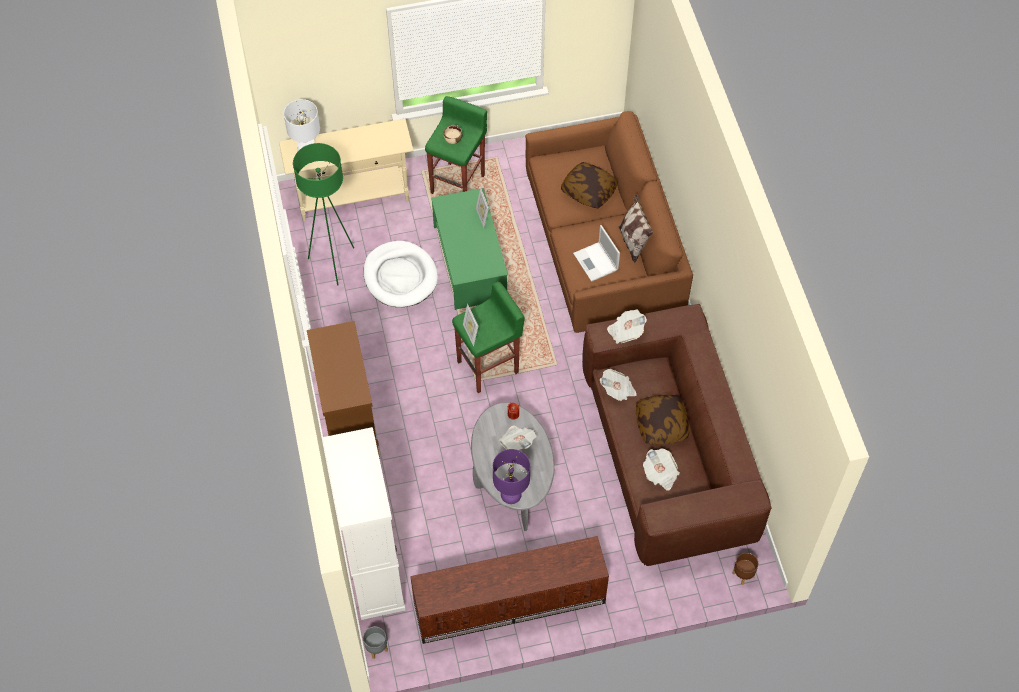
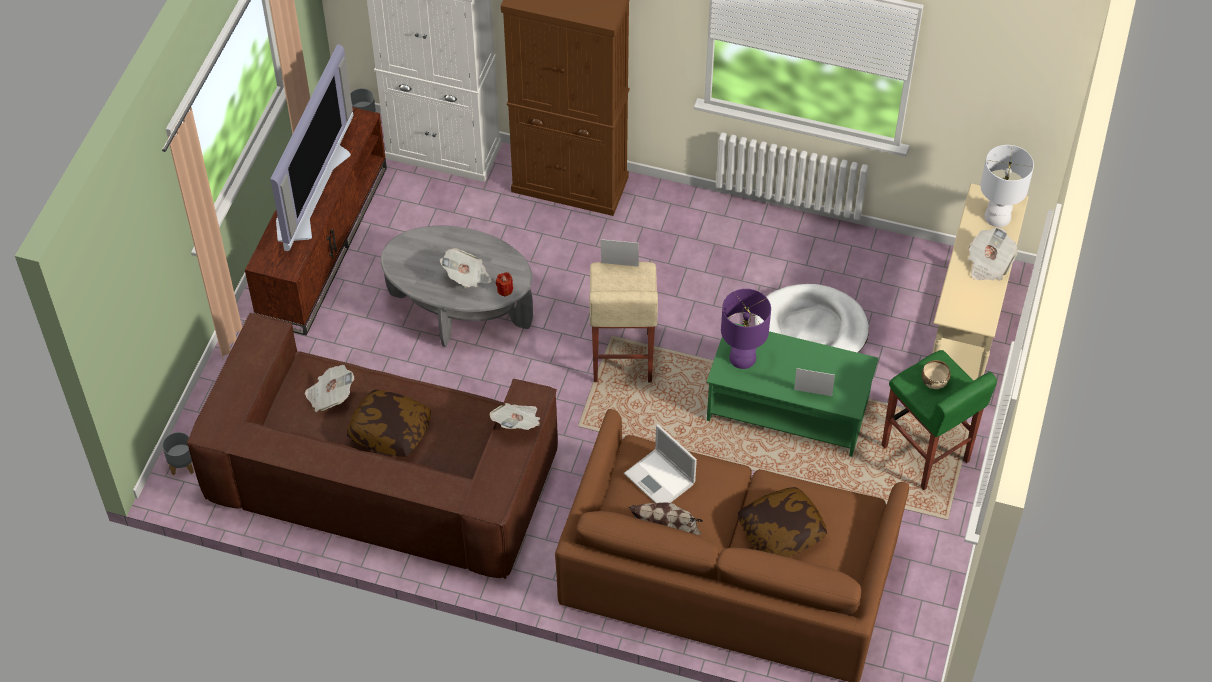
camera: 120 degrees right, 5 degrees down
green floor lamp [293,143,354,286] -> none
green stool [452,282,525,393] -> beige stool [590,262,658,382]
purple table lamp [493,449,530,504] -> purple table lamp moved to [721,289,771,369]
laptop [573,225,620,282] -> laptop turned 135 degrees counterclockwise [624,424,697,503]
newspaper [600,369,637,401] -> newspaper moved to [968,227,1018,281]
brown planter [733,553,758,585] -> grey planter [162,432,194,475]
none -> television [270,44,353,251]

